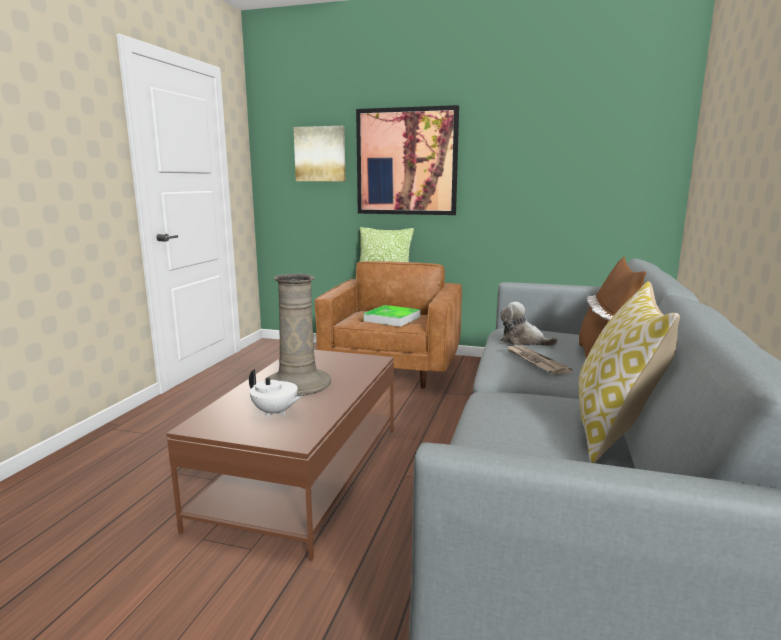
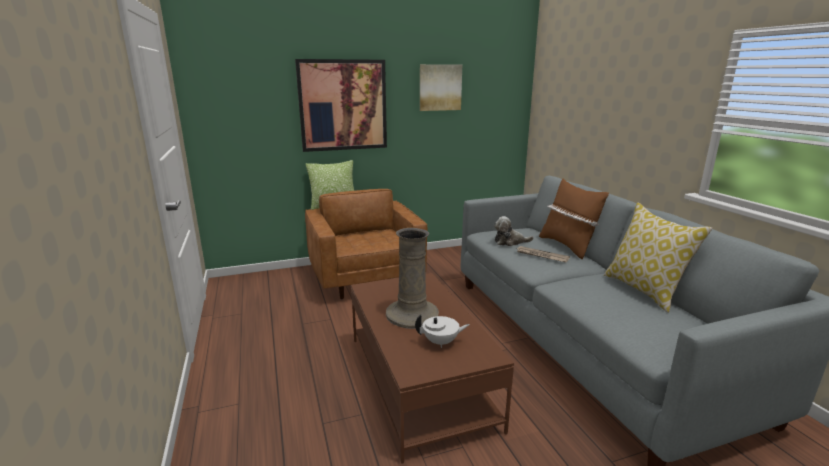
camera: 35 degrees left, 5 degrees up
picture [293,126,346,181] -> picture moved to [420,64,462,111]
tray [363,305,420,327] -> none

